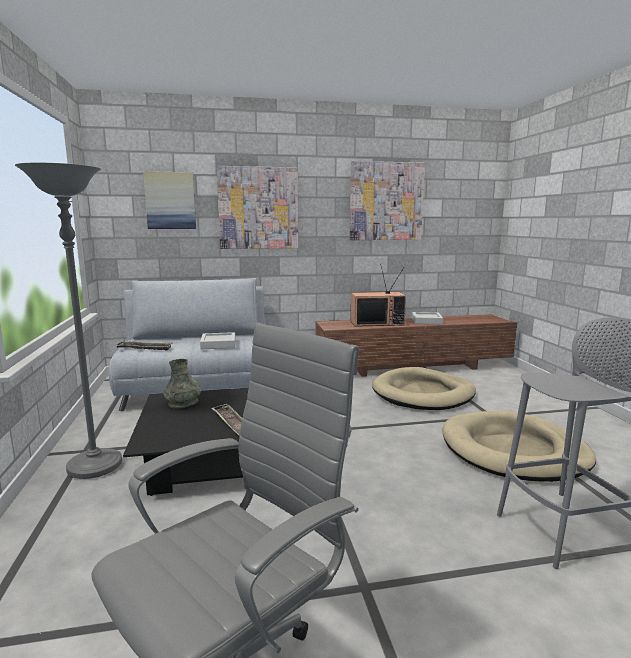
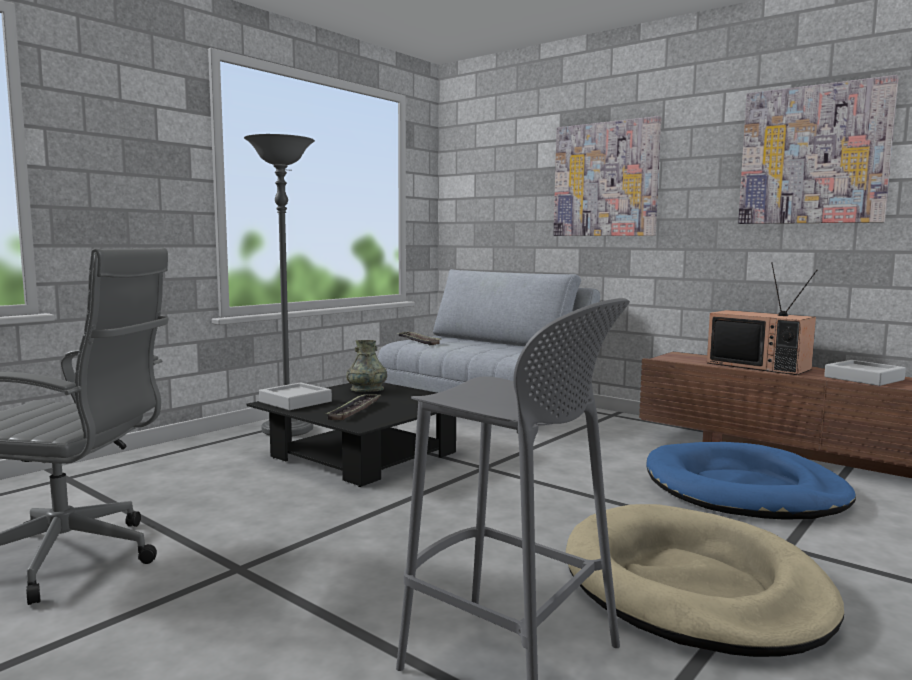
camera: 50 degrees right, 5 degrees down
picture [143,171,196,229] -> none
grey tray [200,332,236,349] -> grey tray moved to [259,382,332,410]
beige dog bed [372,367,476,410] -> blue dog bed [646,442,856,520]

